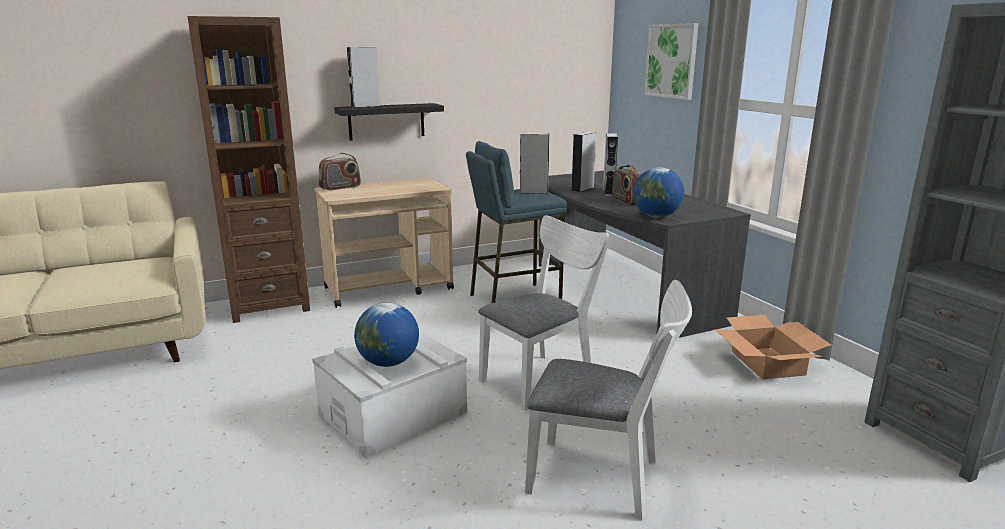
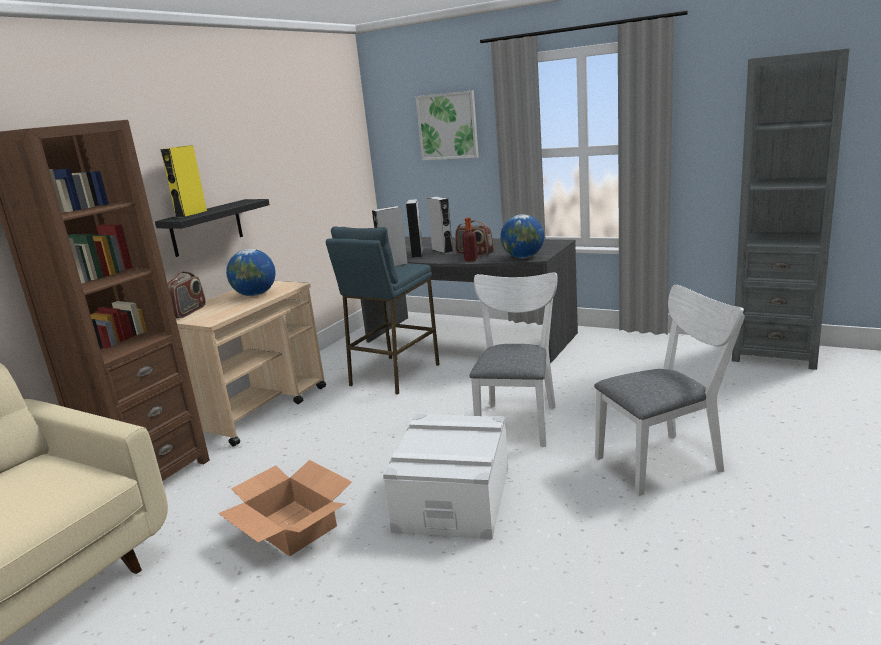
camera: 35 degrees left, 0 degrees up
grey speaker [347,47,381,108] -> yellow speaker [160,145,207,218]
globe [354,303,419,367] -> globe moved to [226,249,275,296]
cardboard box [714,315,831,379] -> cardboard box moved to [218,460,352,556]
none -> bottle [462,218,478,262]

